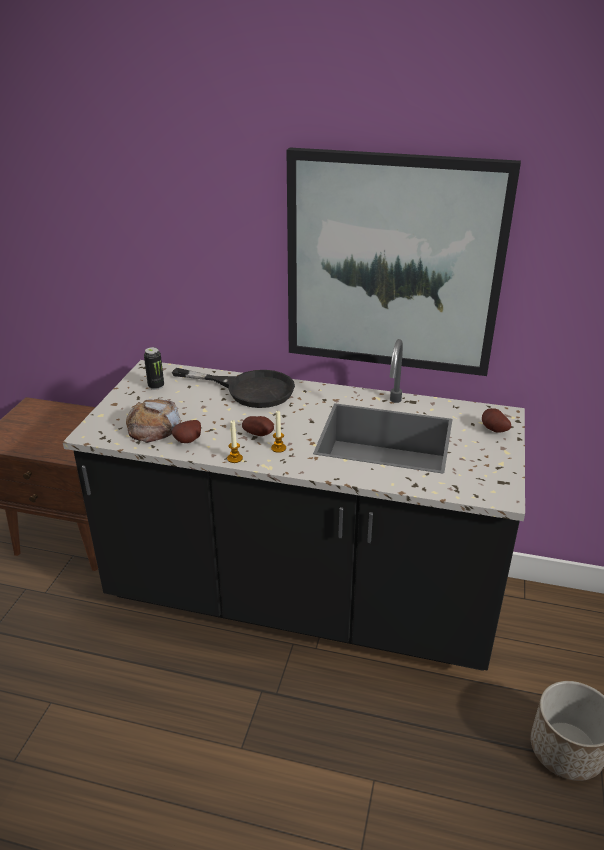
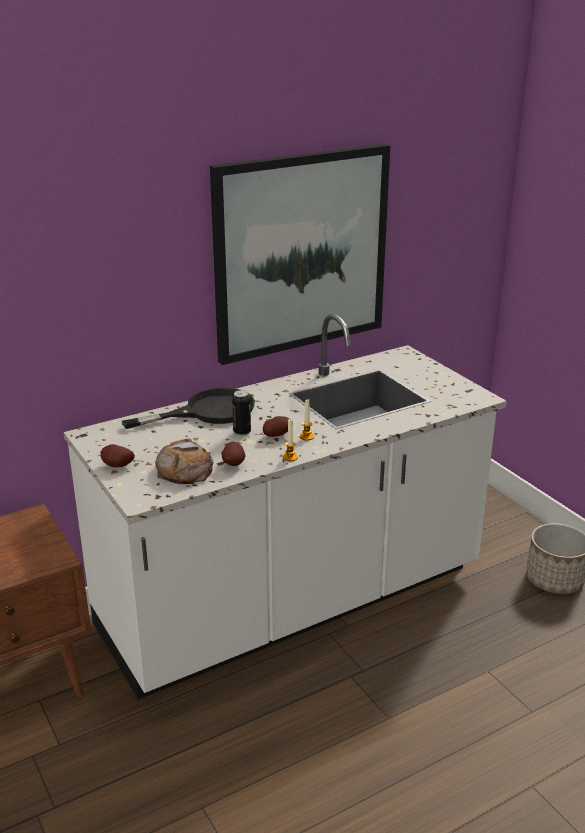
camera: 45 degrees left, 5 degrees down
black counter [63,339,525,671] -> white counter [64,314,507,700]
can [144,347,164,390] -> can moved to [232,390,251,436]
potato [482,408,511,433] -> potato moved to [101,444,135,467]

